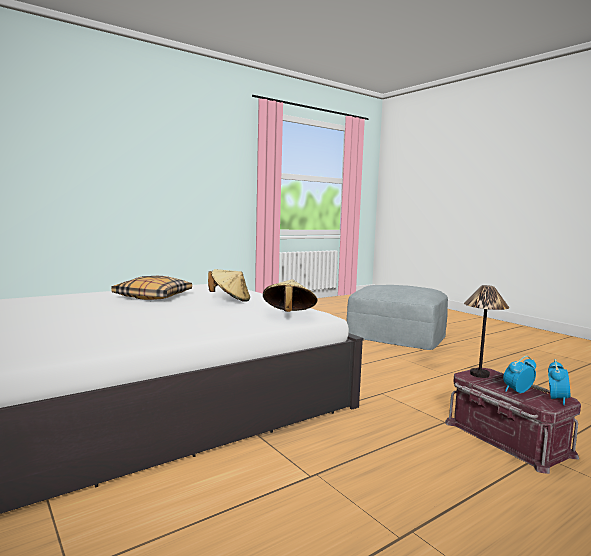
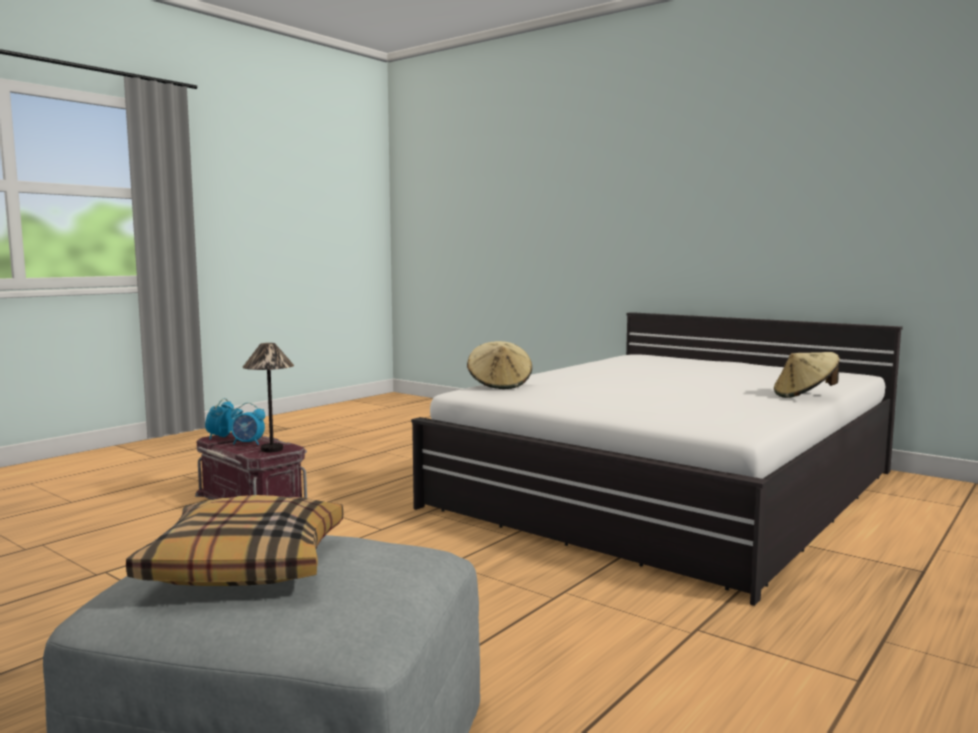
camera: 165 degrees right, 0 degrees up
pillow [111,276,192,300] -> pillow moved to [126,495,343,586]
beige hat [208,269,250,302] -> beige hat moved to [774,352,840,398]
alarm clock [503,356,536,393] -> alarm clock turned 45 degrees clockwise [231,403,265,445]

